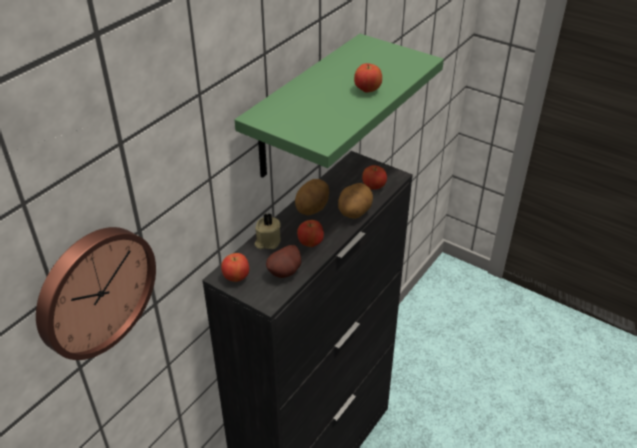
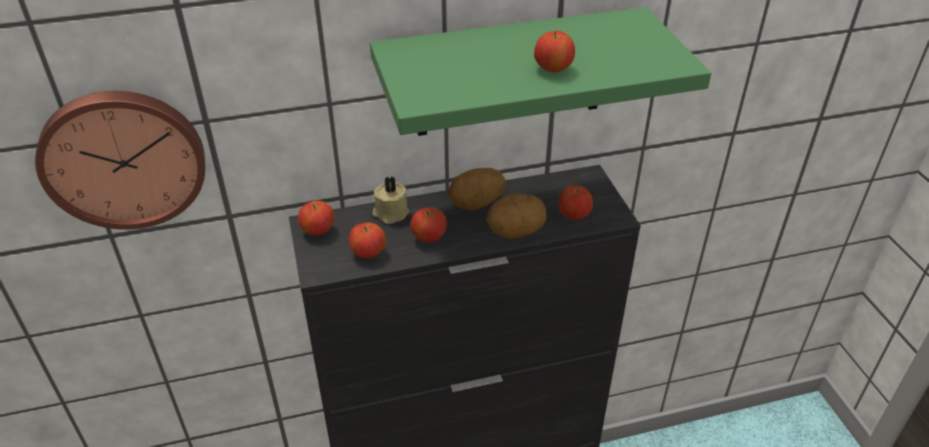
camera: 40 degrees right, 0 degrees up
potato [266,245,301,278] -> apple [349,222,386,258]

